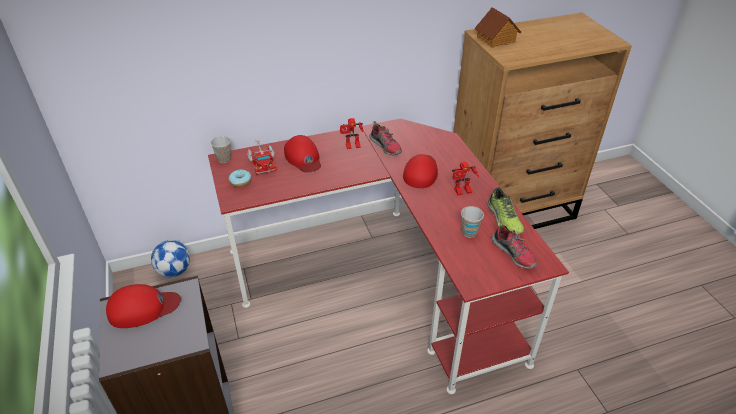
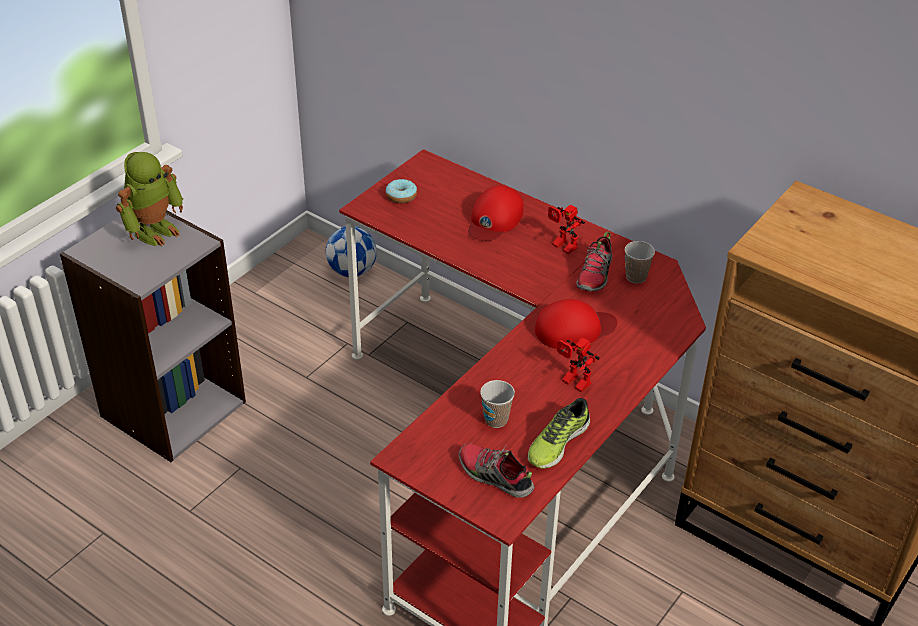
camera: 55 degrees right, 0 degrees up
red cap [106,284,181,328] -> toy robot [116,152,183,246]
cup [211,136,231,163] -> cup moved to [625,241,655,284]
toy truck [247,139,277,175] -> none
toy house [474,7,521,48] -> none
shoe [492,221,538,269] -> shoe turned 105 degrees clockwise [459,443,534,498]

